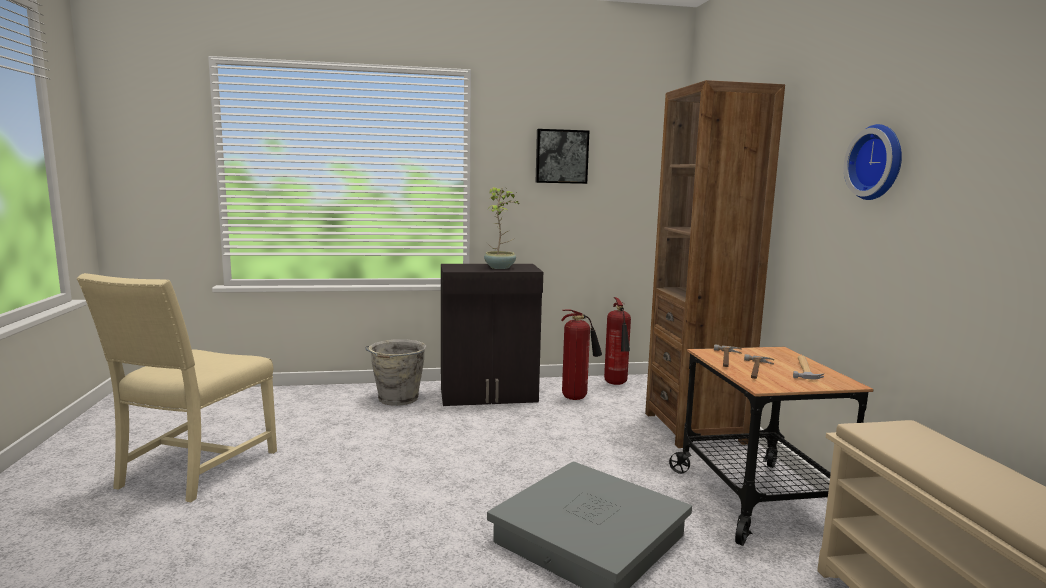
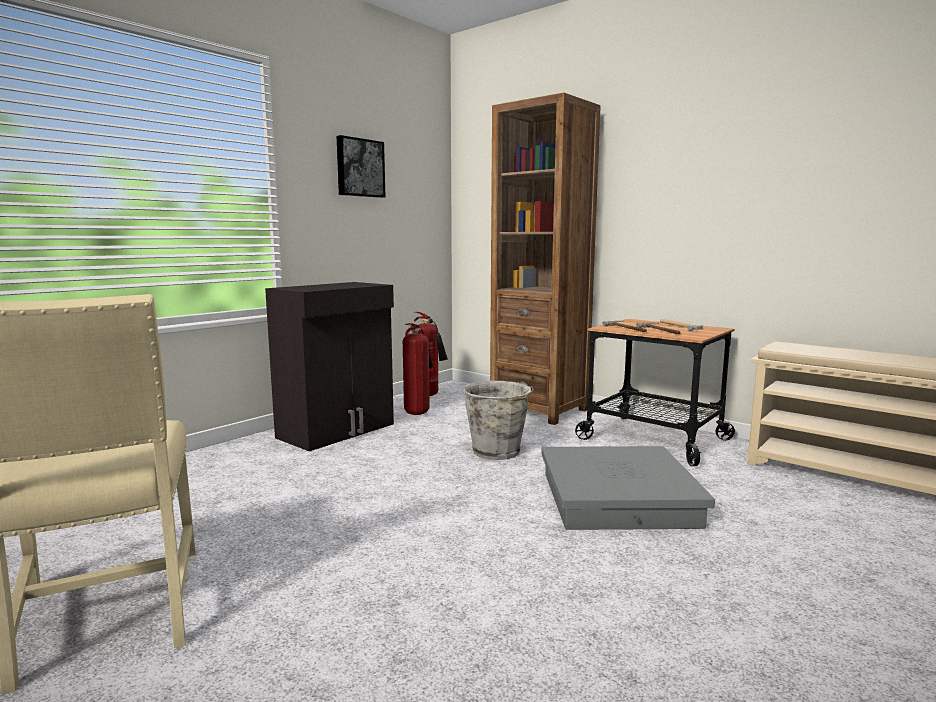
camera: 40 degrees left, 0 degrees up
grey bucket [365,339,427,406] -> grey bucket moved to [463,381,534,460]
potted plant [484,187,519,269] -> none
wall clock [844,124,902,200] -> none

